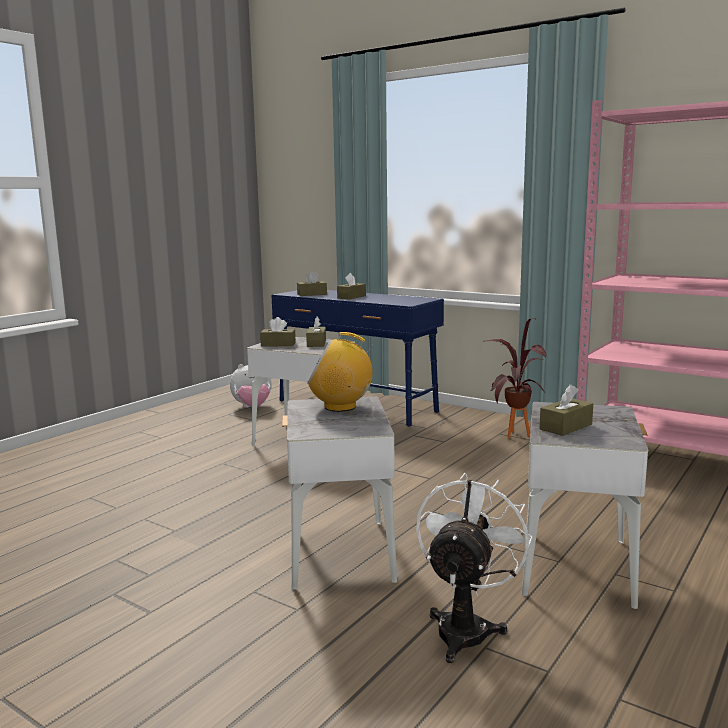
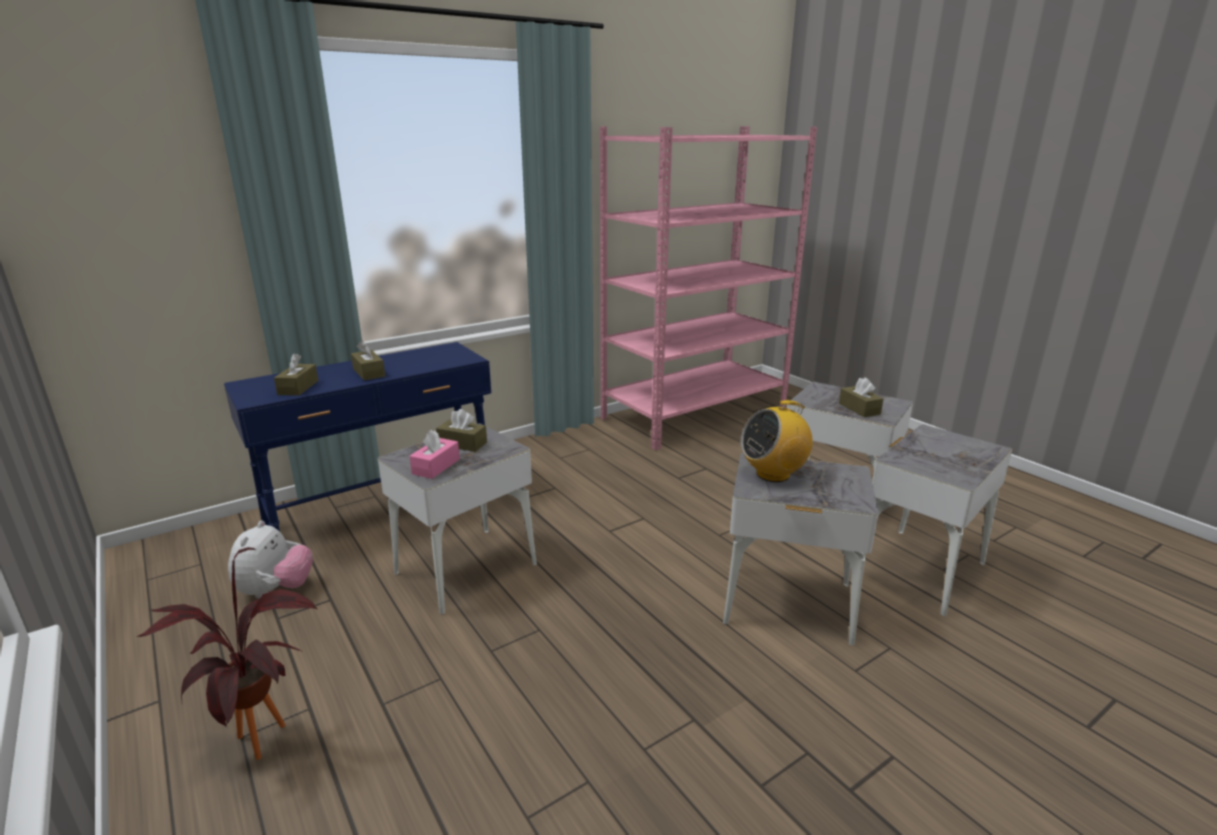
camera: 70 degrees left, 10 degrees up
brown tissue box [260,317,296,346] -> pink tissue box [409,430,460,479]
radio [307,332,375,412] -> radio turned 45 degrees clockwise [741,400,813,482]
white fan [416,473,532,663] -> side table [863,424,1012,616]
potted plant [486,318,546,438] -> potted plant moved to [137,547,318,760]

